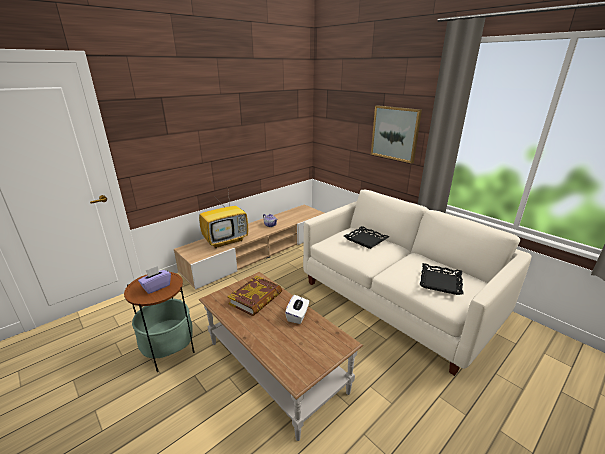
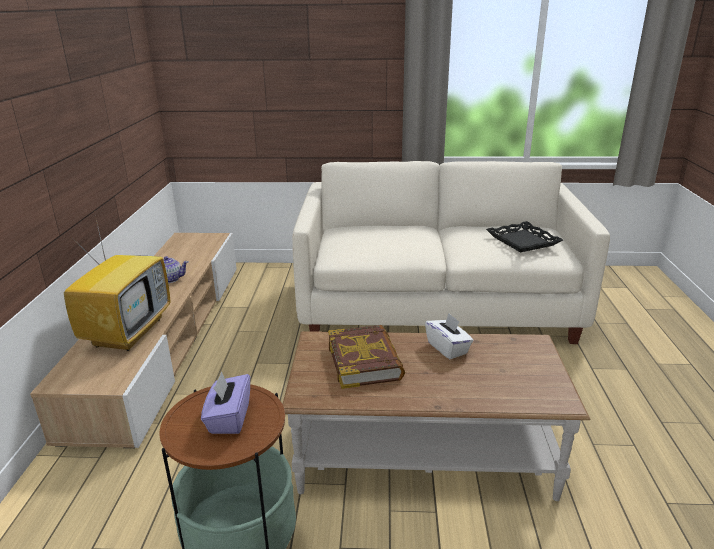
camera: 45 degrees left, 0 degrees up
black tray [344,226,390,249] -> none
picture [371,105,422,163] -> none

